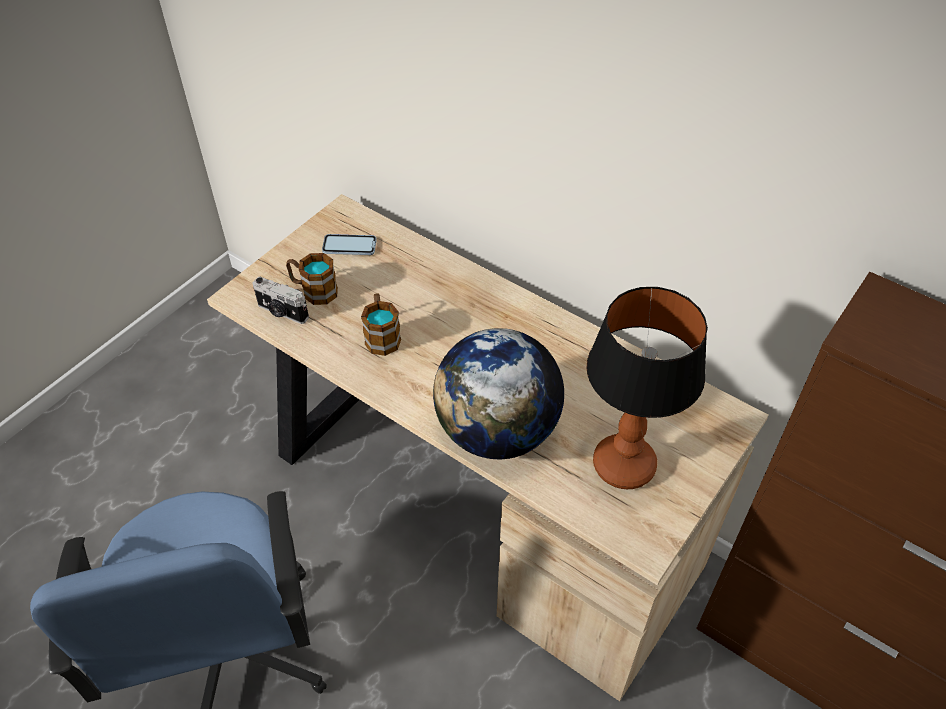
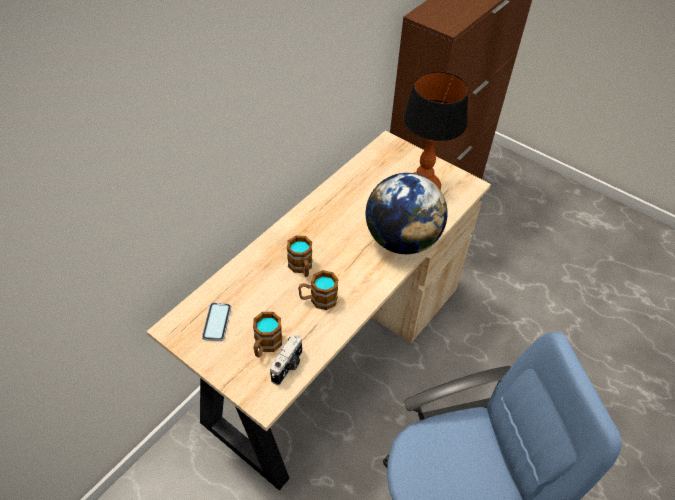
camera: 90 degrees left, 0 degrees up
none -> mug [287,235,312,277]

